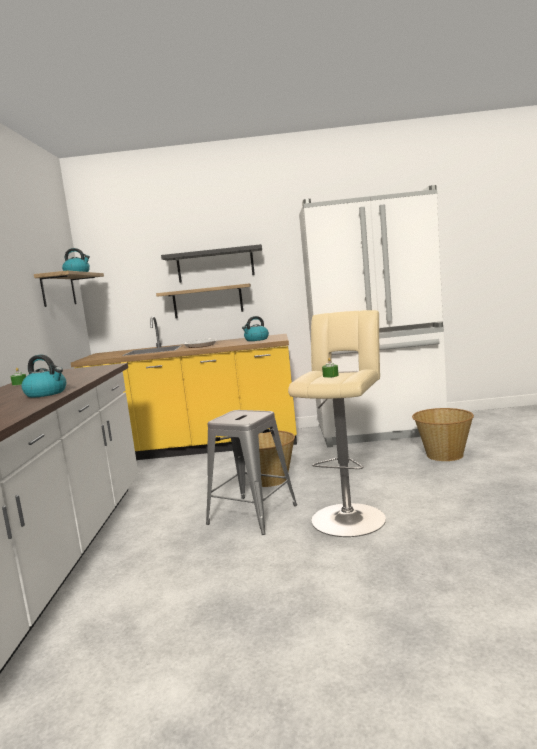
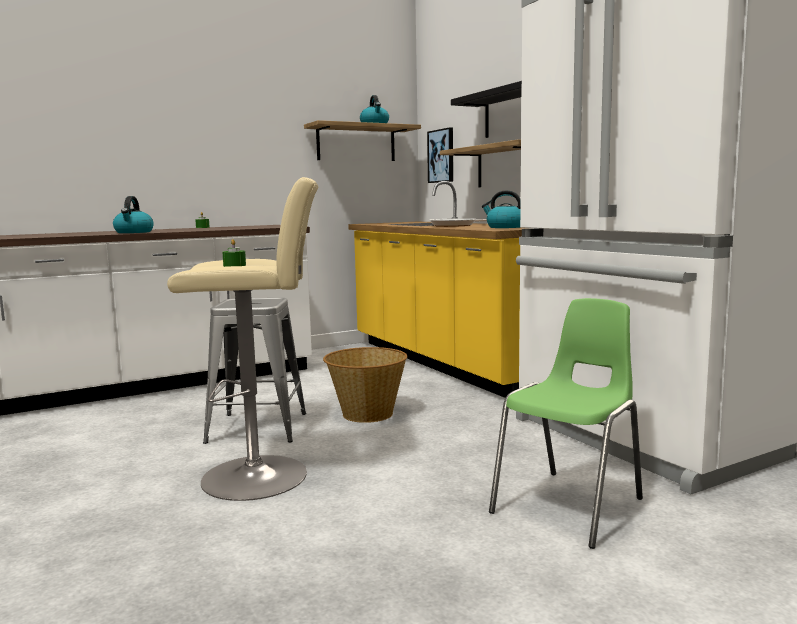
camera: 60 degrees right, 0 degrees up
basket [412,408,474,461] -> green chair [489,298,643,549]
none -> picture [427,127,453,183]

